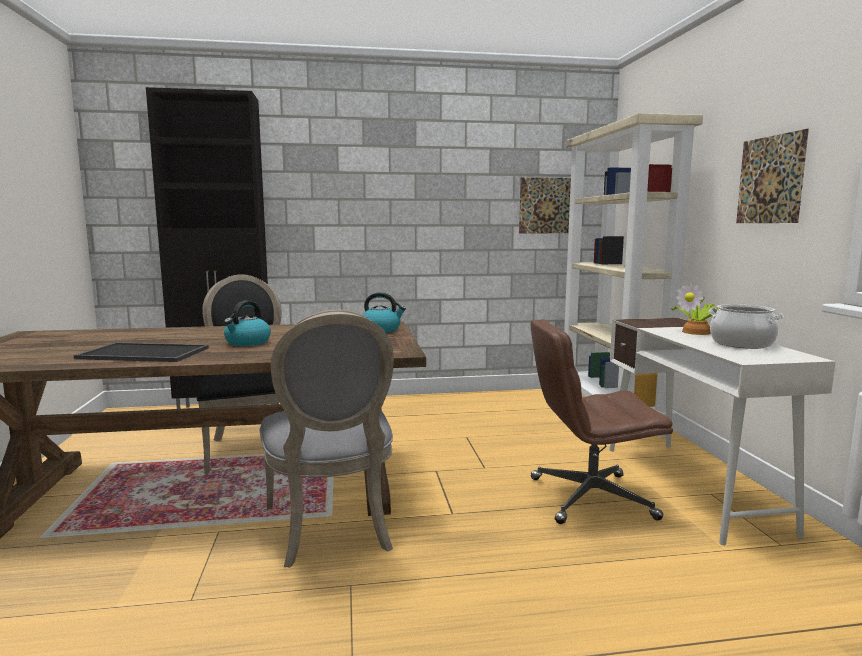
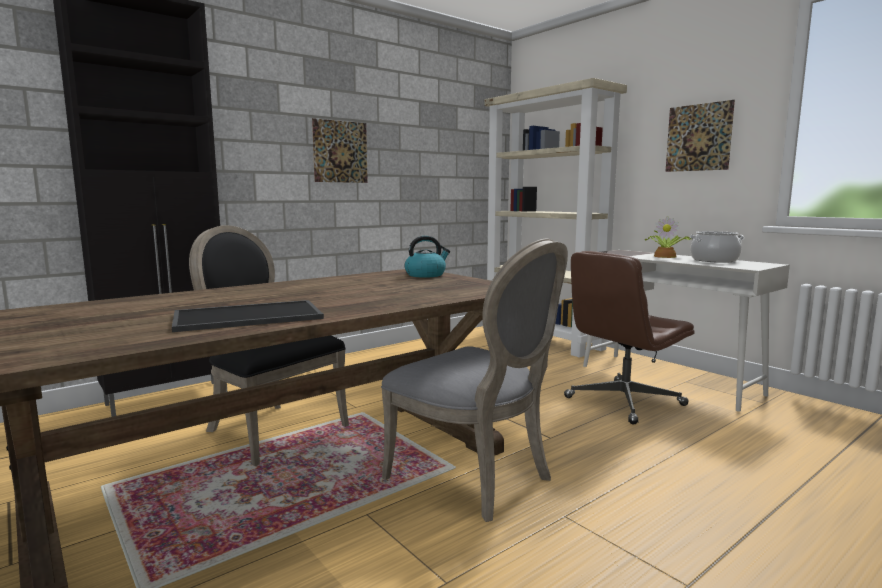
camera: 30 degrees left, 0 degrees up
kettle [224,300,271,346] -> none
picture [519,178,571,233] -> picture moved to [312,118,368,183]

